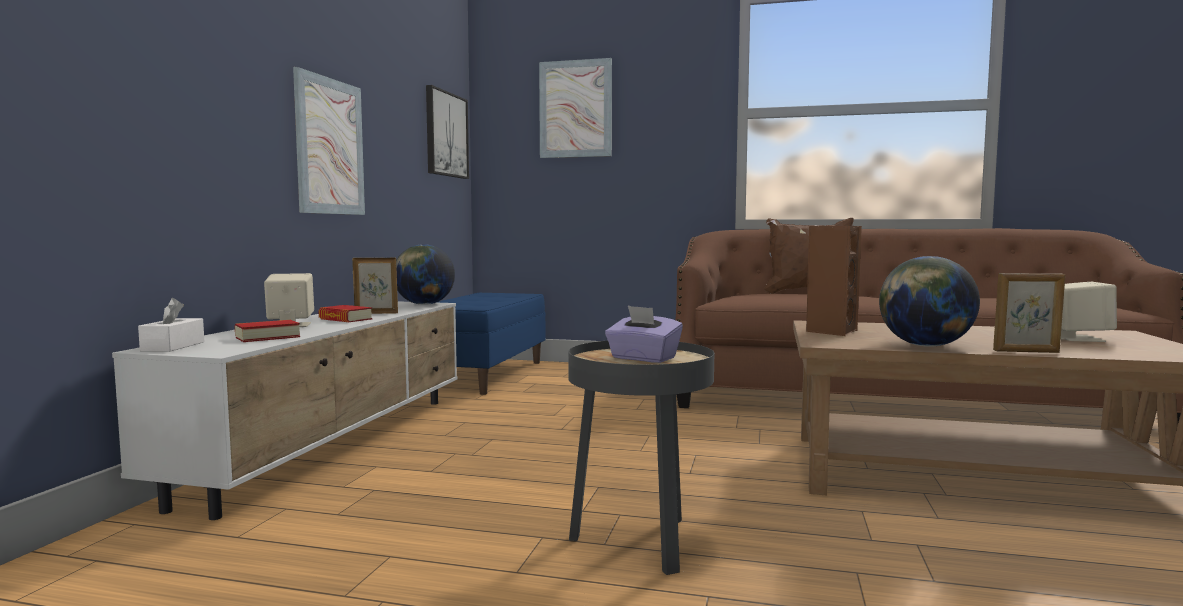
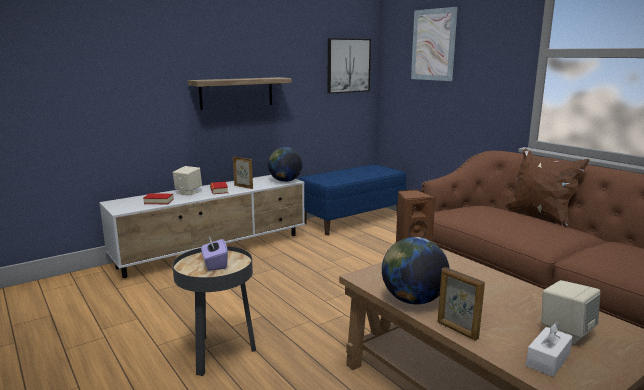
camera: 40 degrees right, 10 degrees up
white tissue box [138,298,204,352] -> white tissue box moved to [526,323,572,377]
picture [293,67,365,215] -> shelf [188,77,292,110]

